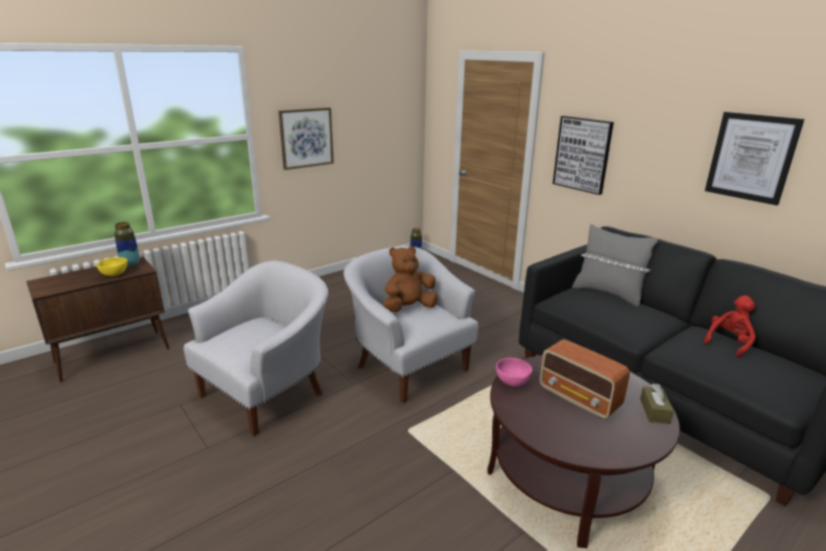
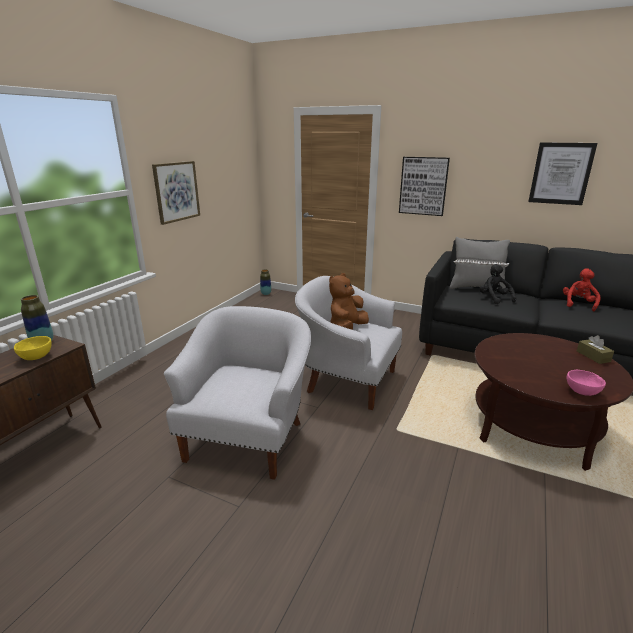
camera: 25 degrees left, 0 degrees up
pink bowl [496,358,532,387] -> pink bowl moved to [567,370,606,396]
radio [540,339,630,419] -> none
none -> black plush toy [480,264,516,304]

